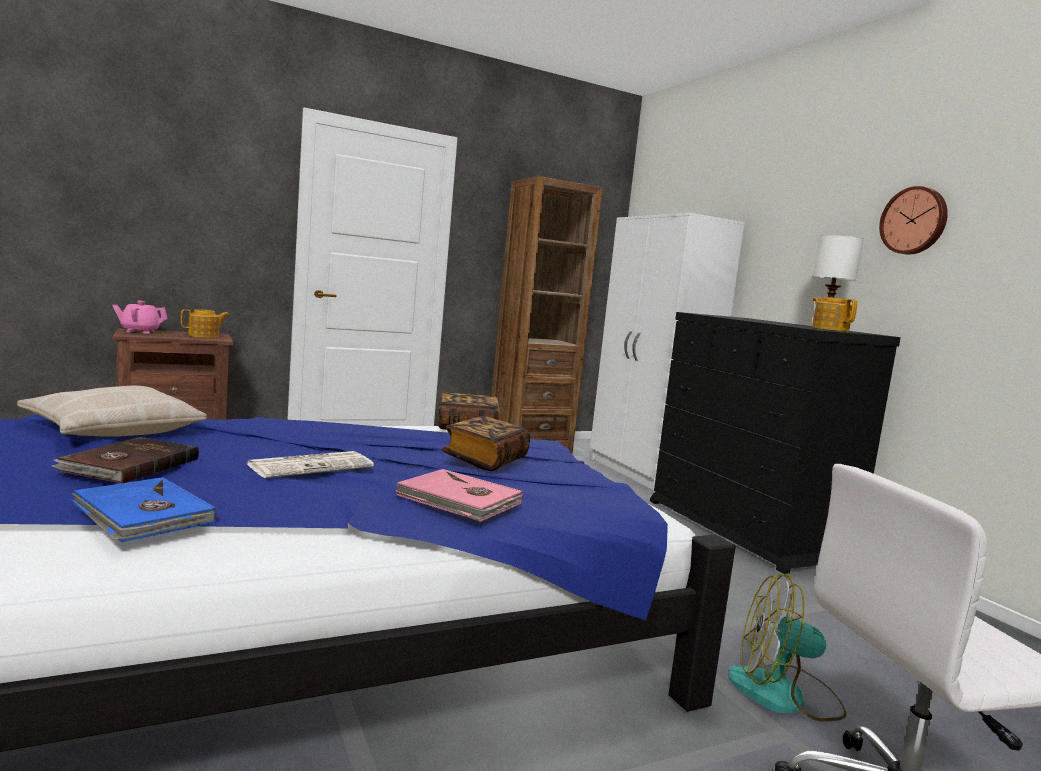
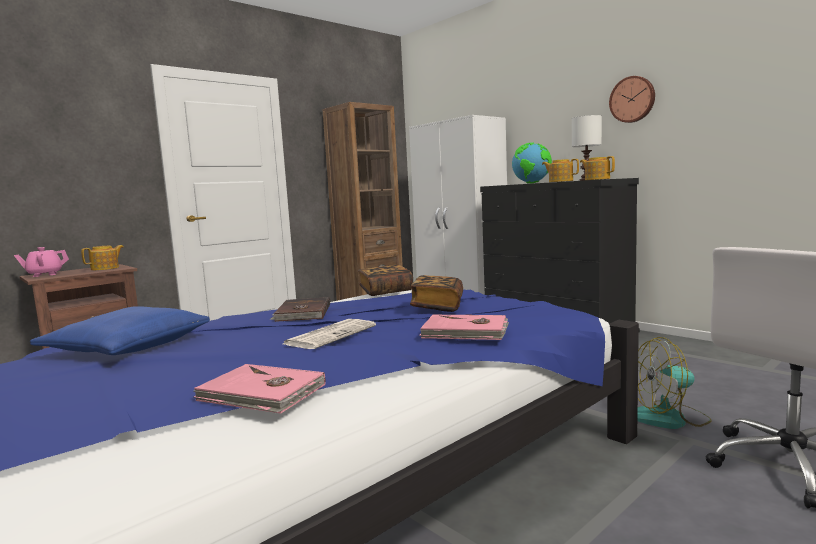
camera: 15 degrees left, 0 degrees up
beige pillow [17,386,207,437] -> blue pillow [30,306,210,355]
brown book [52,437,199,483] -> brown book moved to [270,297,330,322]
blue book [72,477,217,542] -> pink book [193,364,326,414]
none -> globe [512,142,552,183]
none -> teapot [542,159,579,182]

